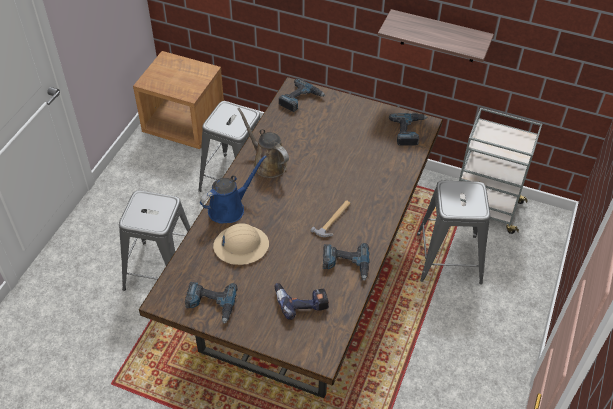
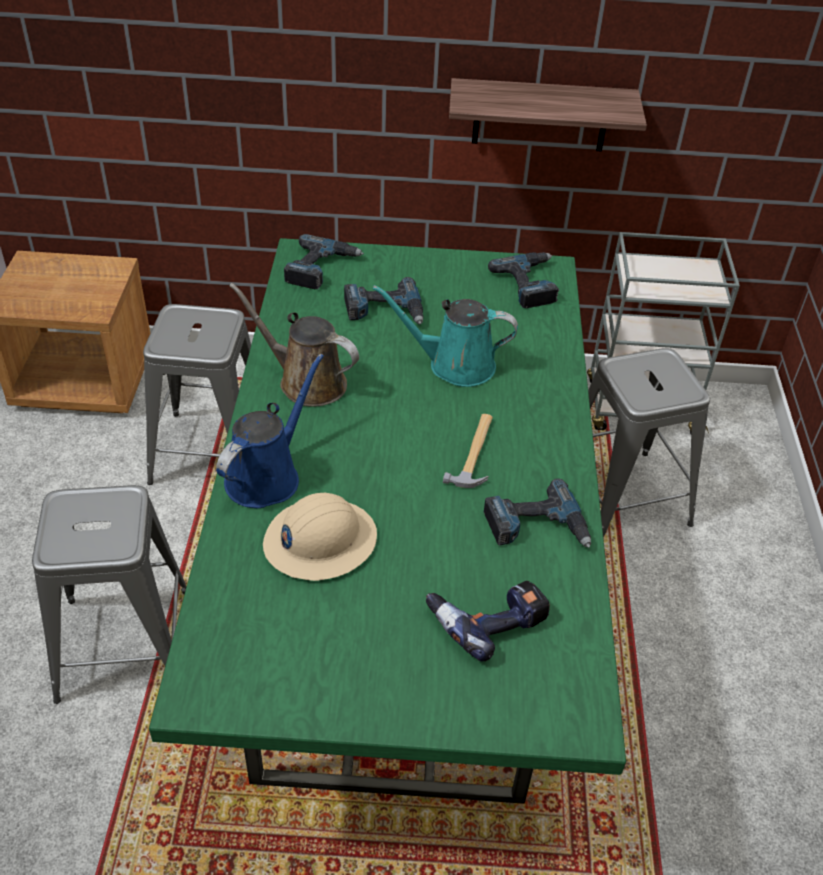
camera: 20 degrees left, 5 degrees down
brown dining table [139,77,443,398] -> green dining table [149,238,626,804]
power drill [185,282,238,324] -> power drill moved to [344,277,424,324]
none -> turquoise watering can [373,285,518,387]

